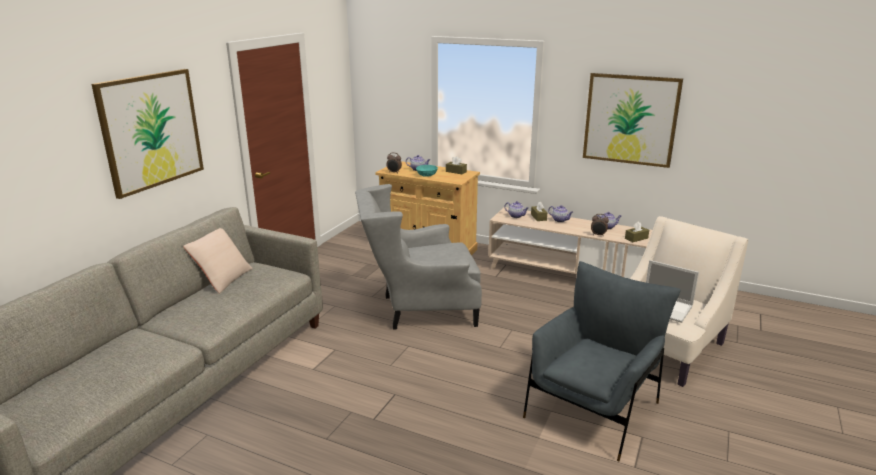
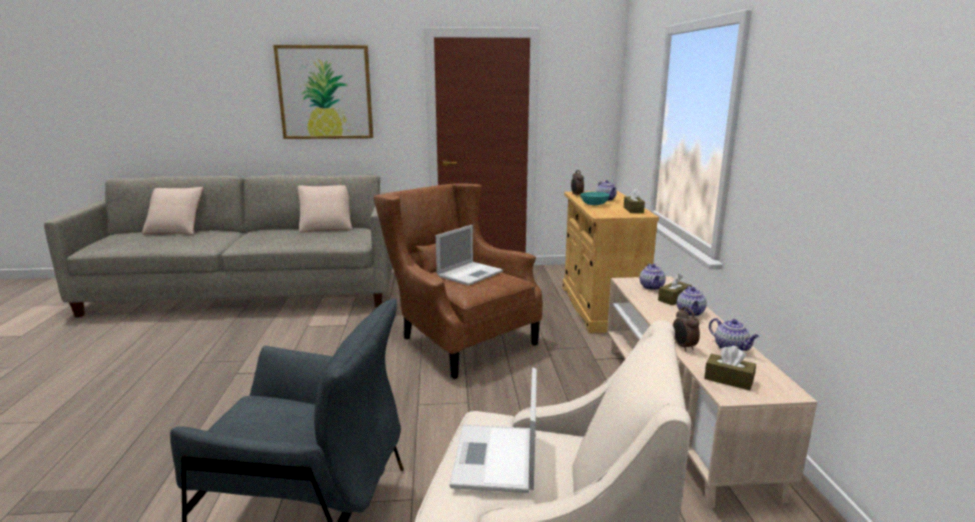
camera: 60 degrees right, 5 degrees down
grey armchair [355,184,482,330] -> brown armchair [374,183,543,379]
picture [583,73,683,168] -> none
none -> beige pillow [142,187,203,235]
none -> laptop [436,225,503,286]

